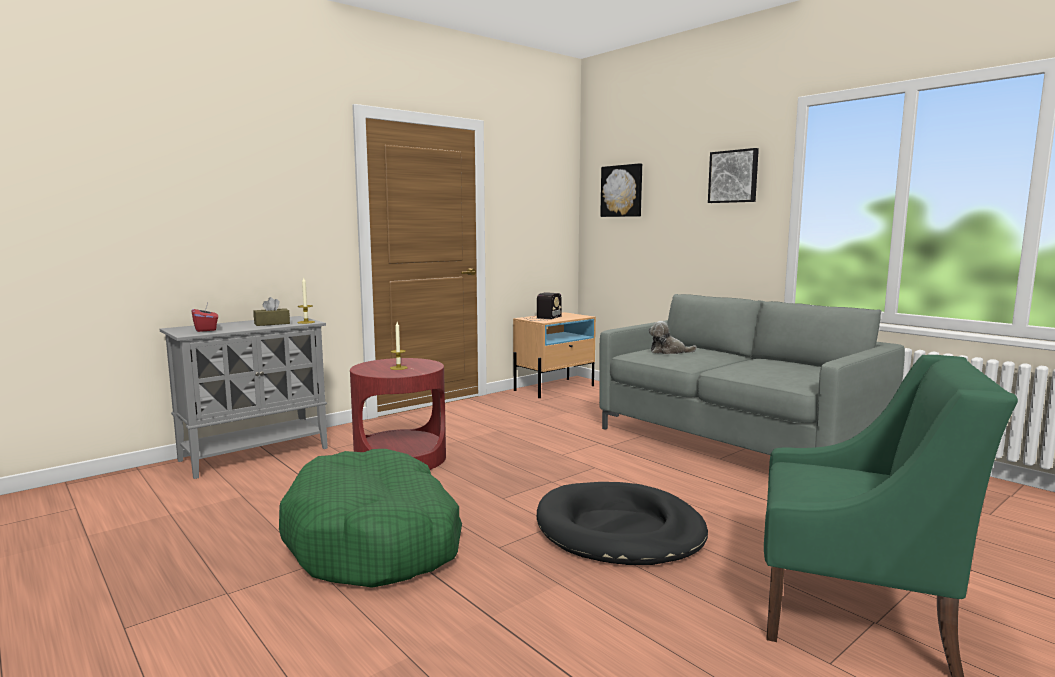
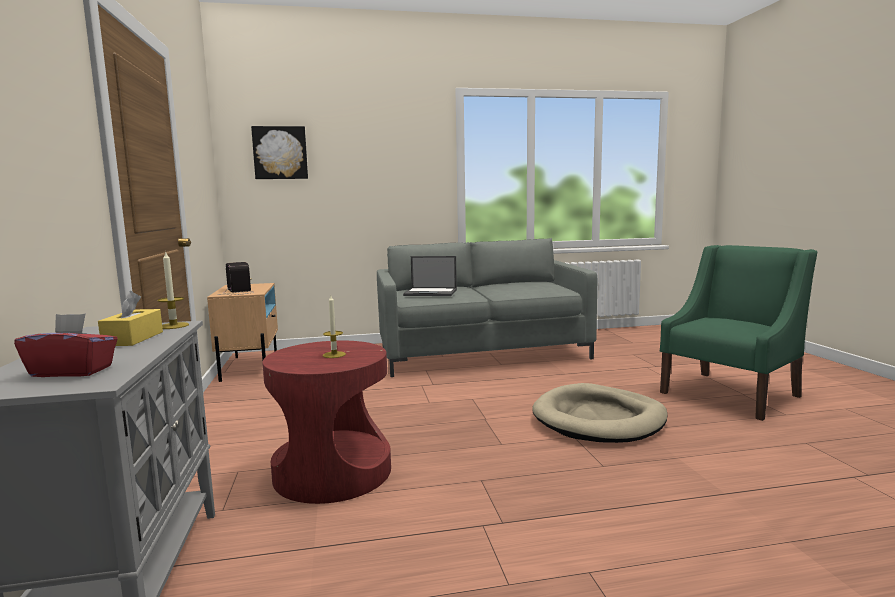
camera: 60 degrees left, 0 degrees up
brown tissue box [253,297,290,326] -> yellow tissue box [98,291,163,346]
green dog bed [279,449,462,588] -> none
black dog bed [537,482,708,565] -> beige dog bed [532,383,668,443]
plush toy [649,321,697,354] -> laptop [403,256,457,296]
picture [708,148,759,203] -> none

